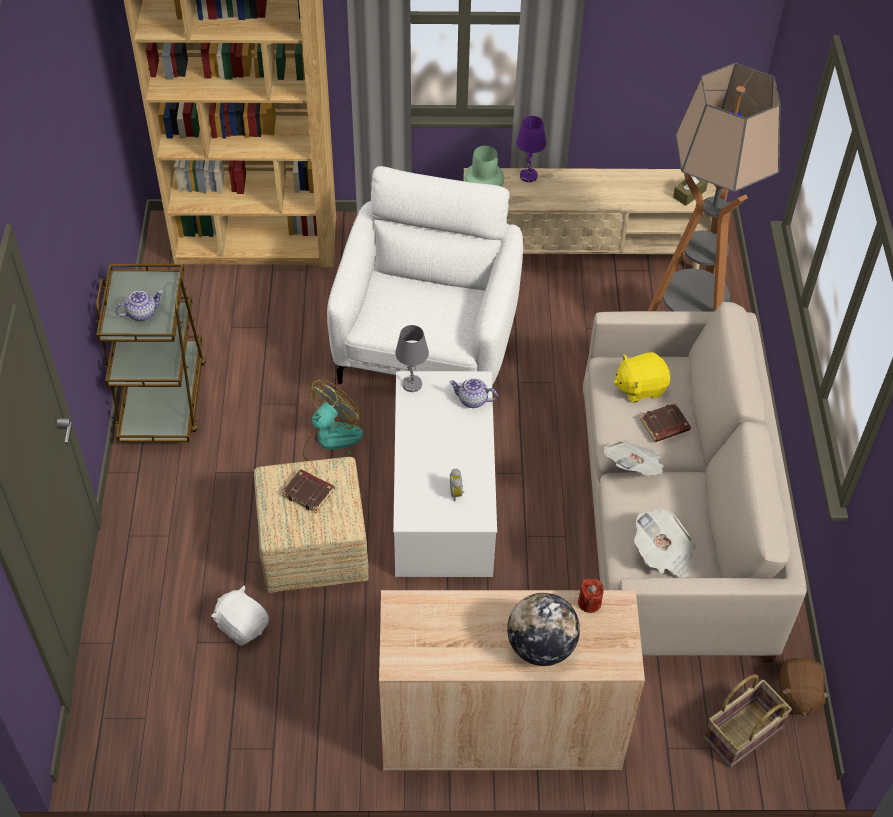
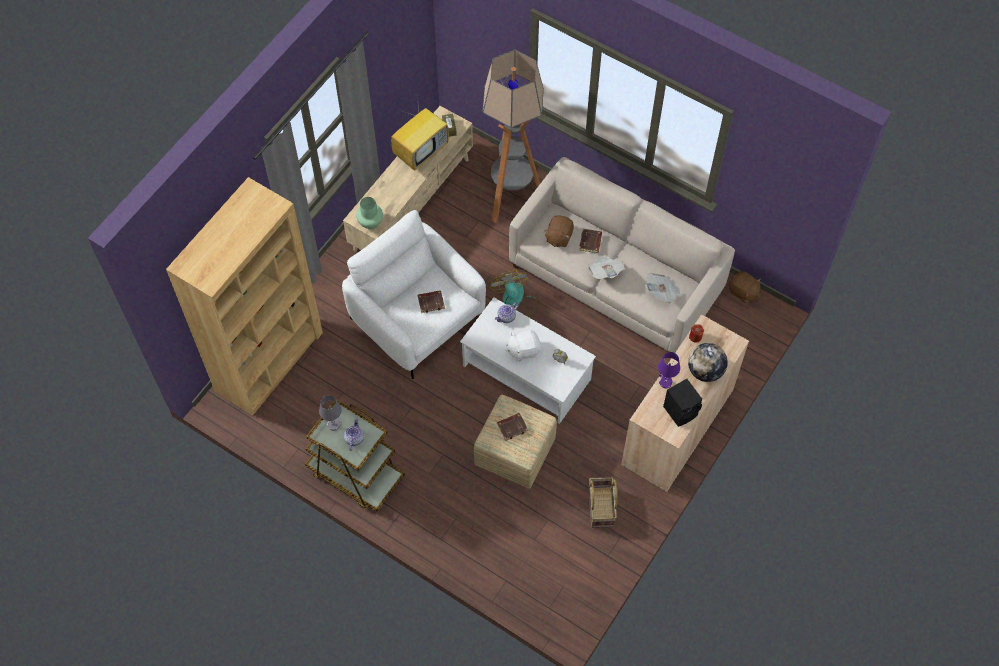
camera: 55 degrees left, 10 degrees up
white plush toy [211,585,269,646] -> white plush toy moved to [505,330,541,362]
fan [303,379,363,461] -> fan moved to [490,270,540,316]
grey table lamp [395,325,429,392] -> grey table lamp moved to [319,395,342,431]
purple table lamp [516,116,546,182] -> purple table lamp moved to [658,352,680,388]
yellow plush toy [614,352,670,403] -> brown plush toy [545,215,574,247]
basket [704,674,792,768] -> basket moved to [588,477,618,528]
none -> television [391,96,449,171]
none -> brown book [418,290,445,313]
none -> black speaker [663,379,702,427]

